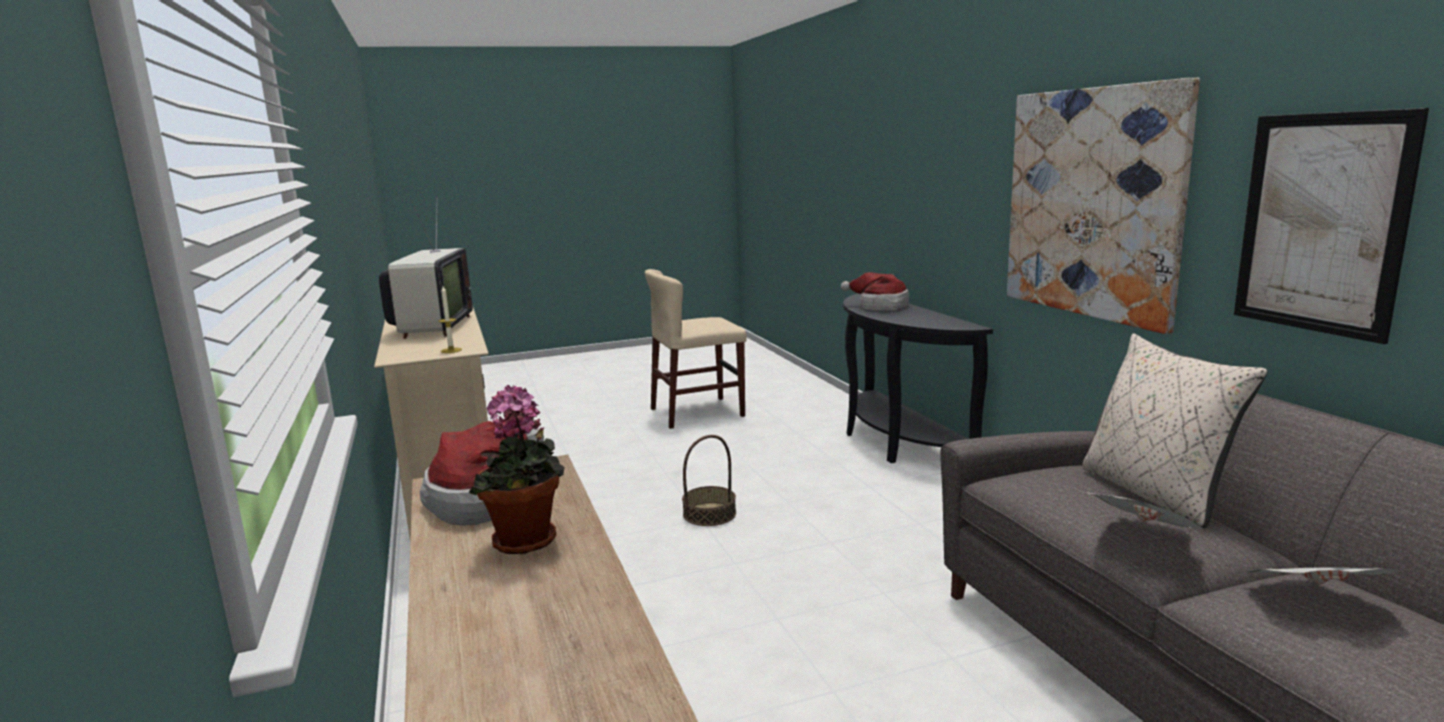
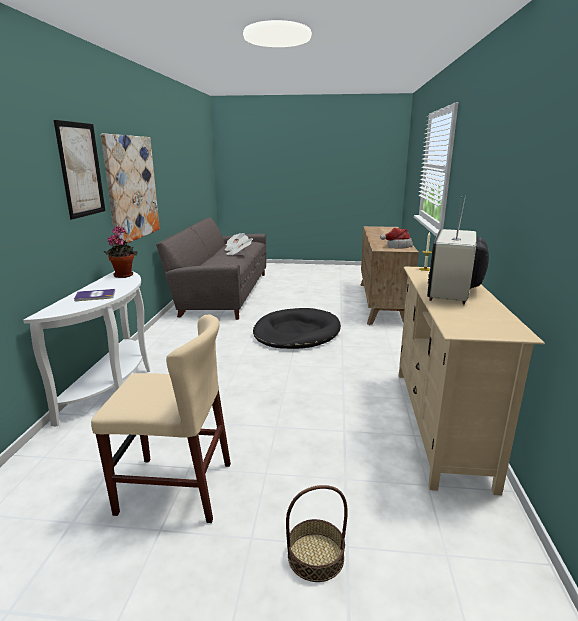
camera: 155 degrees left, 5 degrees up
potted plant [469,385,565,555] -> potted plant moved to [104,226,138,278]
basket [682,435,736,526] -> basket moved to [286,485,348,582]
hat [841,272,909,311] -> book [74,289,115,301]
black console table [843,294,993,463] -> white console table [23,271,150,427]
beige pillow [1082,333,1267,529] -> none
picture [1234,108,1429,344] -> picture moved to [54,120,105,219]
none -> black dog bed [253,308,341,349]

